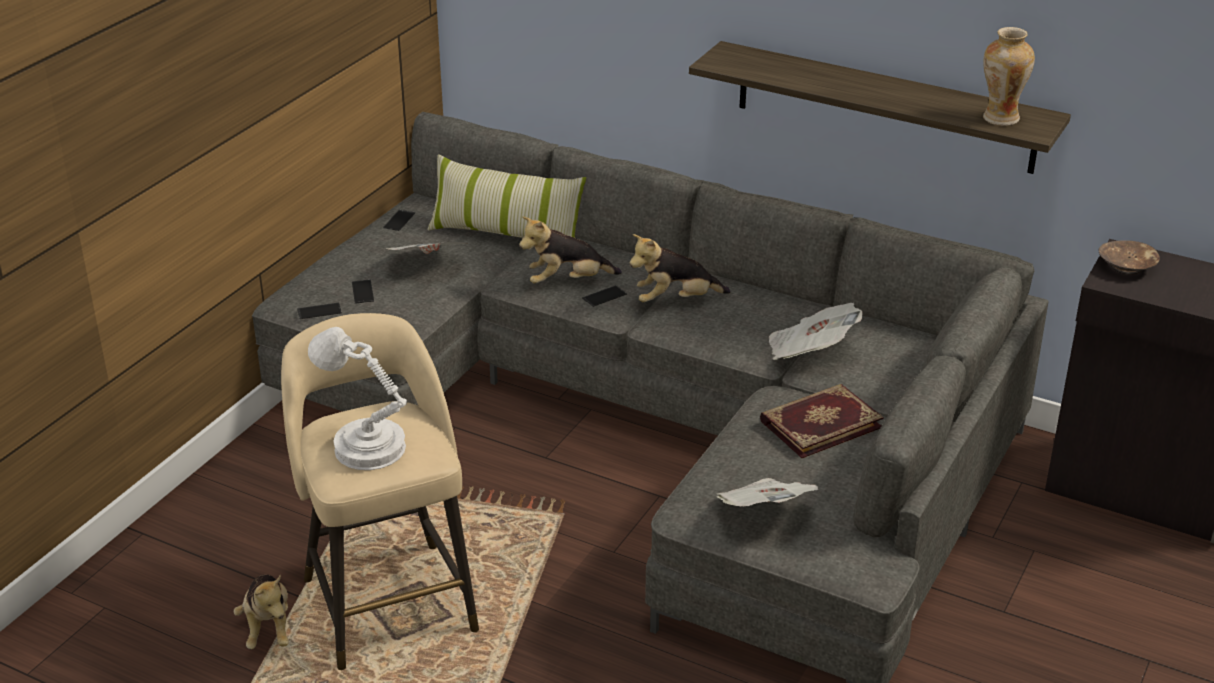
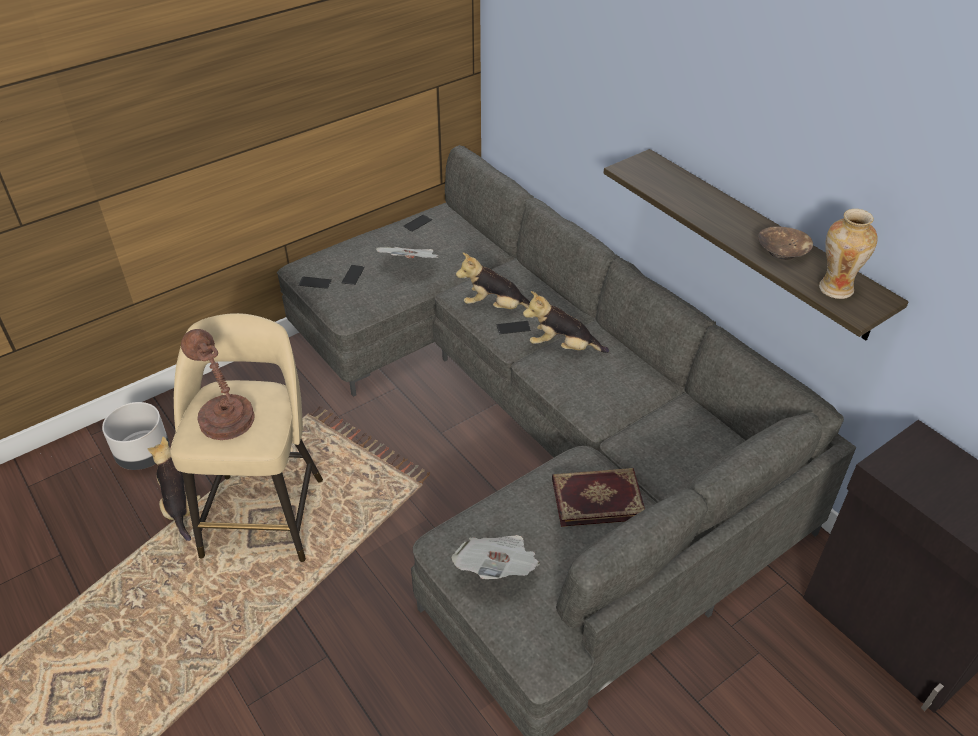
camera: 25 degrees right, 10 degrees up
plush toy [233,574,289,649] -> plush toy turned 150 degrees clockwise [147,437,201,541]
white table lamp [308,327,407,470] -> brown table lamp [181,329,255,440]
pillow [427,154,586,238] -> none
newspaper [769,303,863,360] -> none
brown bowl [1099,240,1160,275] -> brown bowl moved to [758,226,813,260]
none -> grey planter [102,402,170,470]

